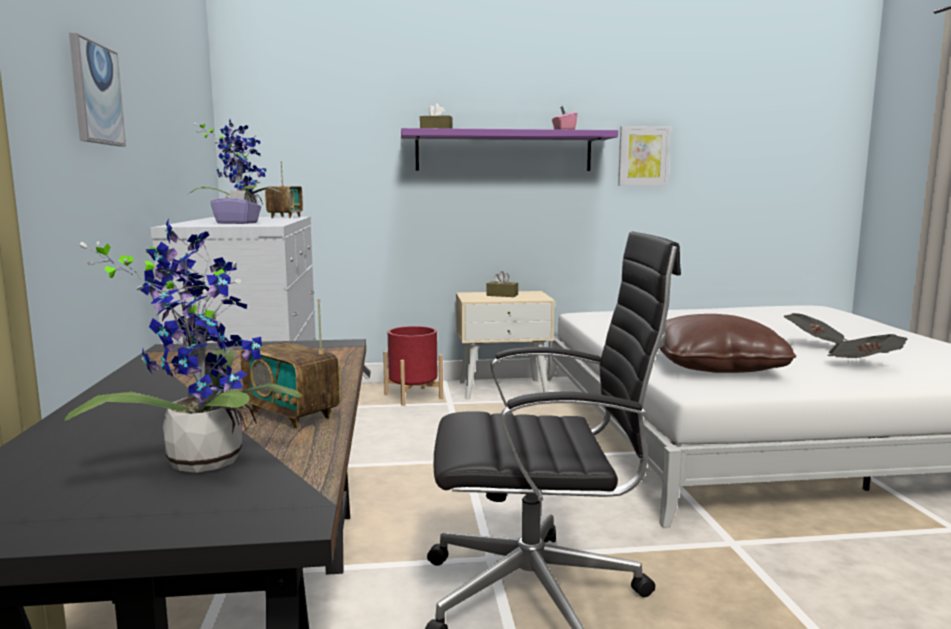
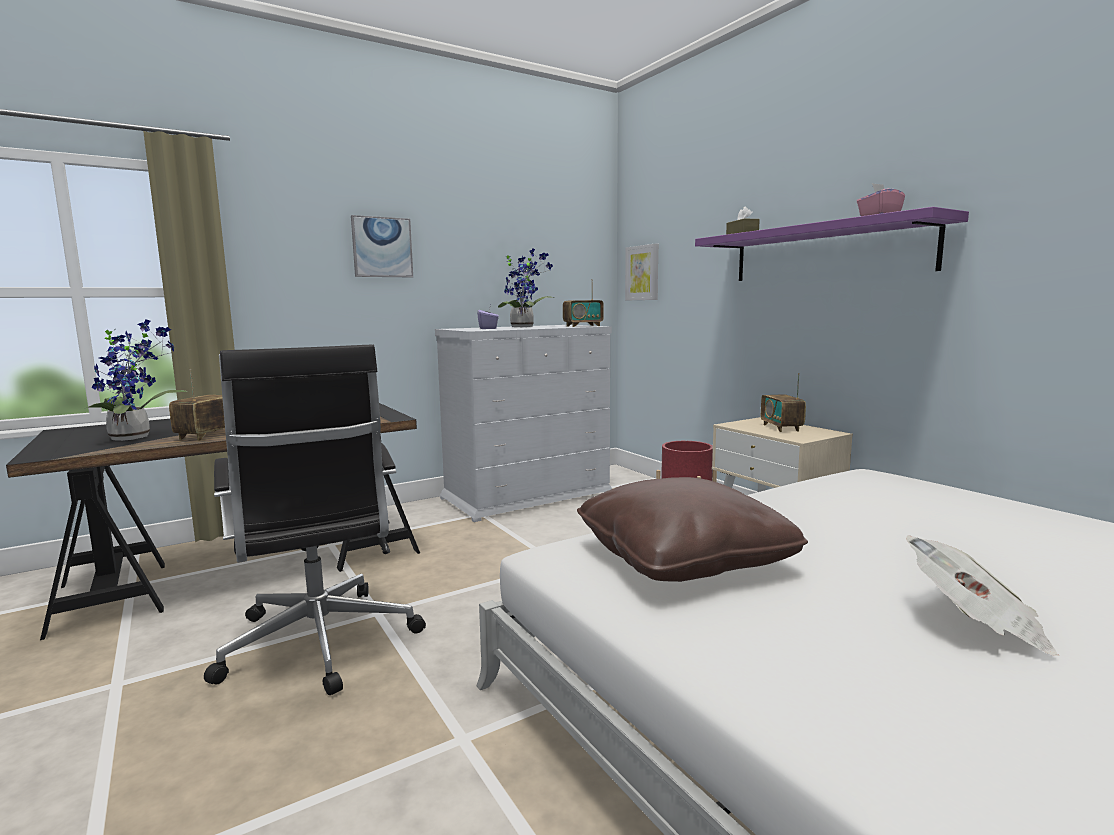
camera: 65 degrees right, 0 degrees up
brown tissue box [486,271,518,297] -> radio [761,373,806,432]
picture [618,126,671,186] -> picture moved to [625,243,658,300]
newspaper [827,334,907,358] -> none

